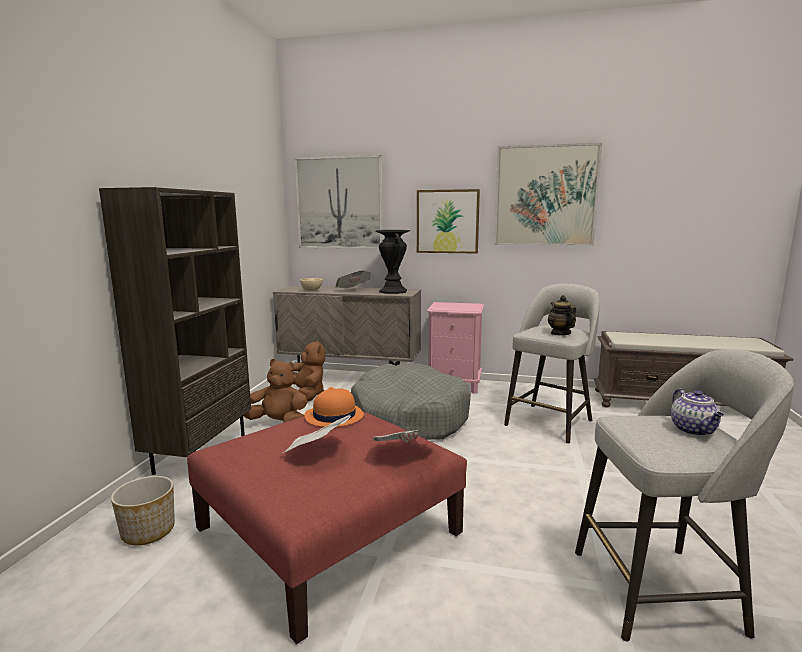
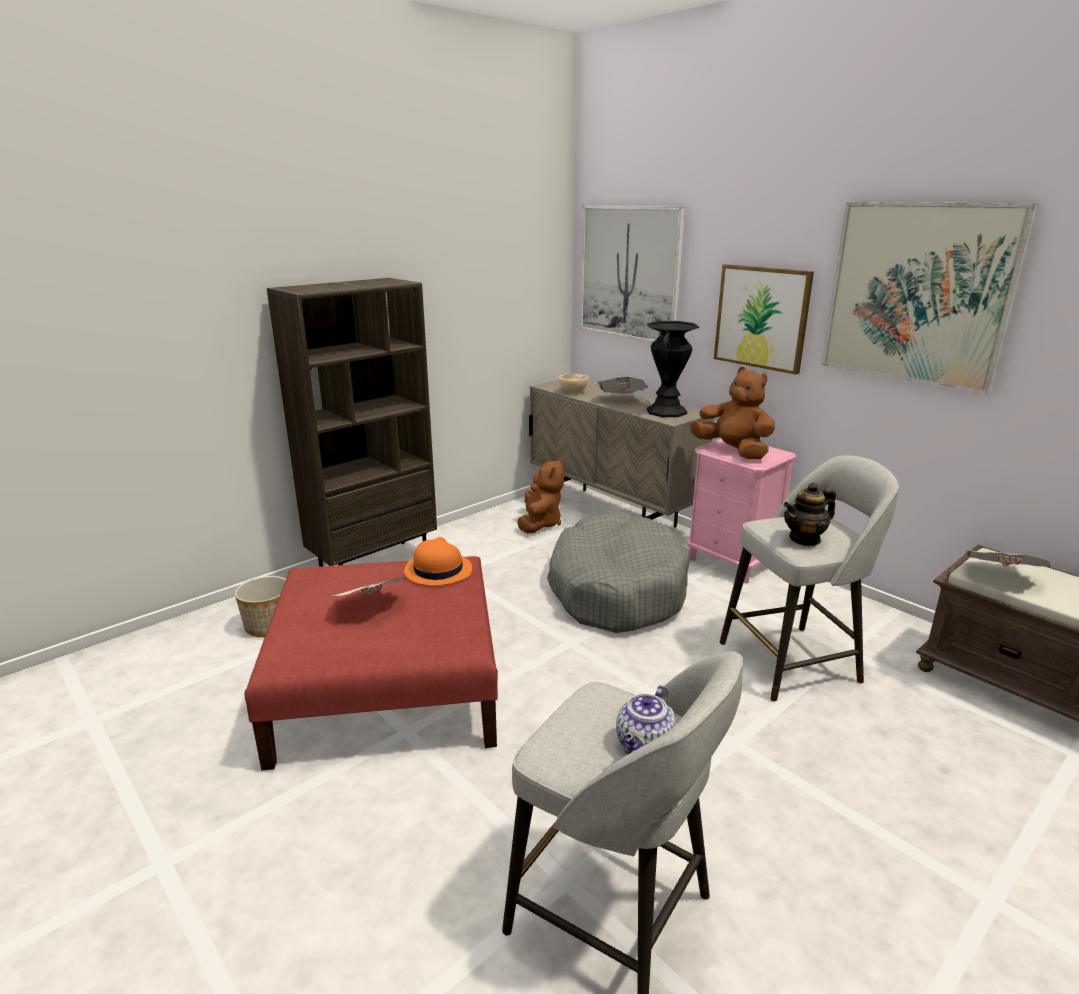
camera: 35 degrees right, 10 degrees up
brown plush toy [244,359,307,422] -> brown plush toy moved to [690,367,775,459]
newspaper [373,429,441,443] -> newspaper moved to [966,550,1051,567]
teapot [548,295,576,336] -> teapot turned 135 degrees counterclockwise [783,482,836,546]

